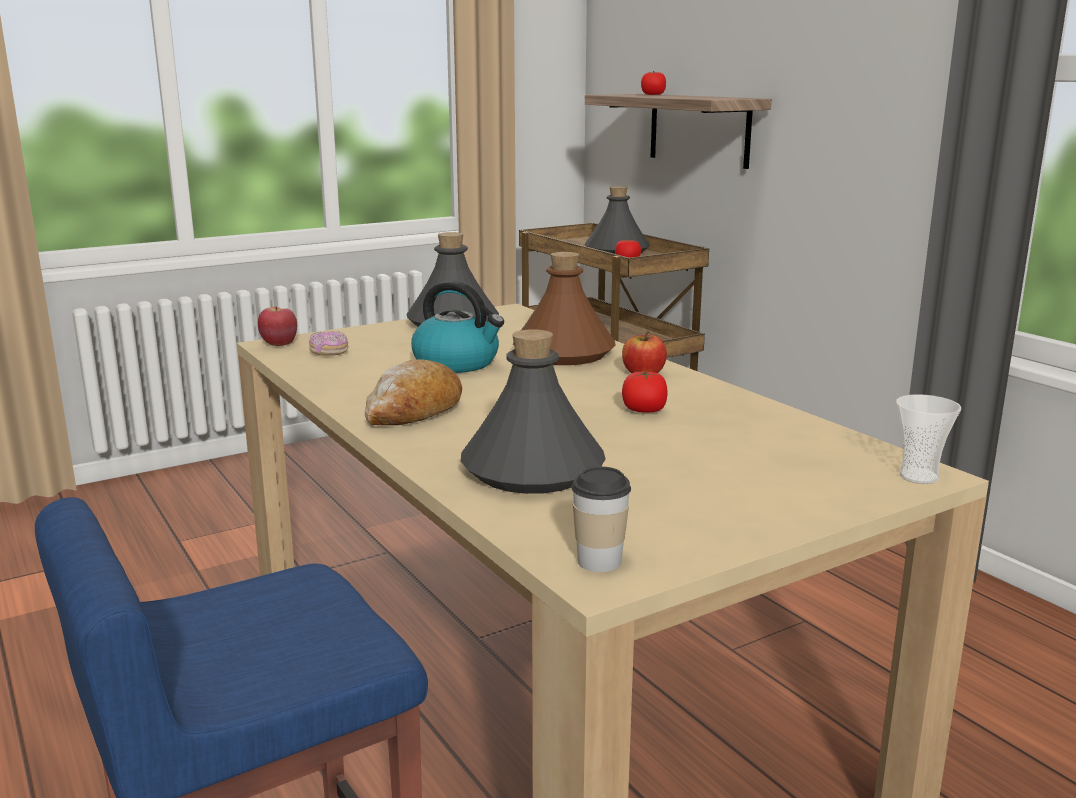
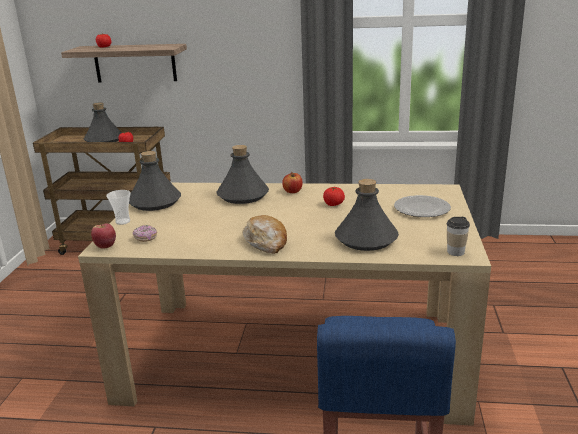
camera: 50 degrees left, 5 degrees up
kettle [411,281,504,373] -> none
brown bottle [513,252,616,365] -> grey bottle [216,145,269,204]
cup [896,394,961,484] -> cup moved to [106,190,131,225]
none -> plate [394,195,451,217]

